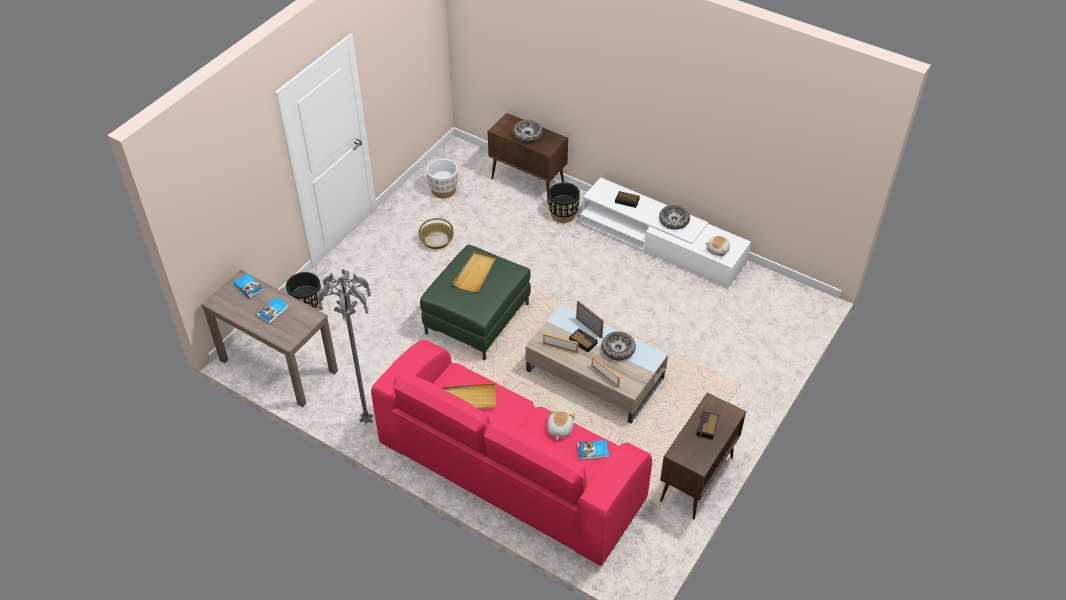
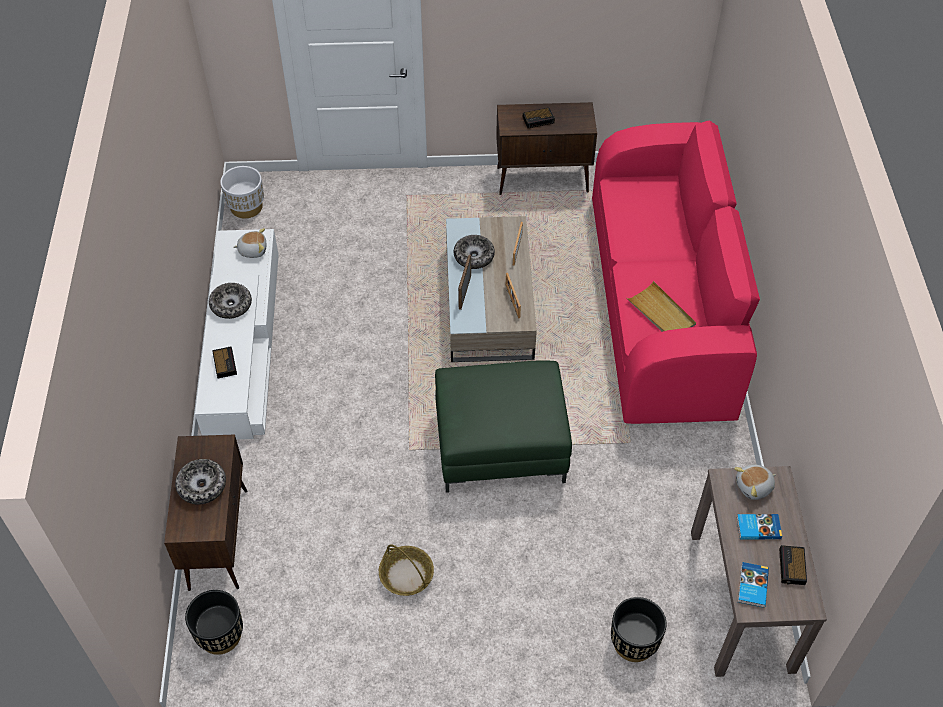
camera: 125 degrees left, 5 degrees up
grey floor lamp [317,269,373,425] -> none
white planter [427,159,458,199] -> white planter moved to [220,166,264,218]
beige tray [453,251,496,292] -> none
plush toy [547,409,575,440] -> plush toy moved to [734,465,776,500]
black planter [548,182,580,223] -> black planter moved to [185,590,243,655]
alarm clock [569,329,598,352] -> alarm clock moved to [779,545,807,585]
book [577,440,609,460] -> none

